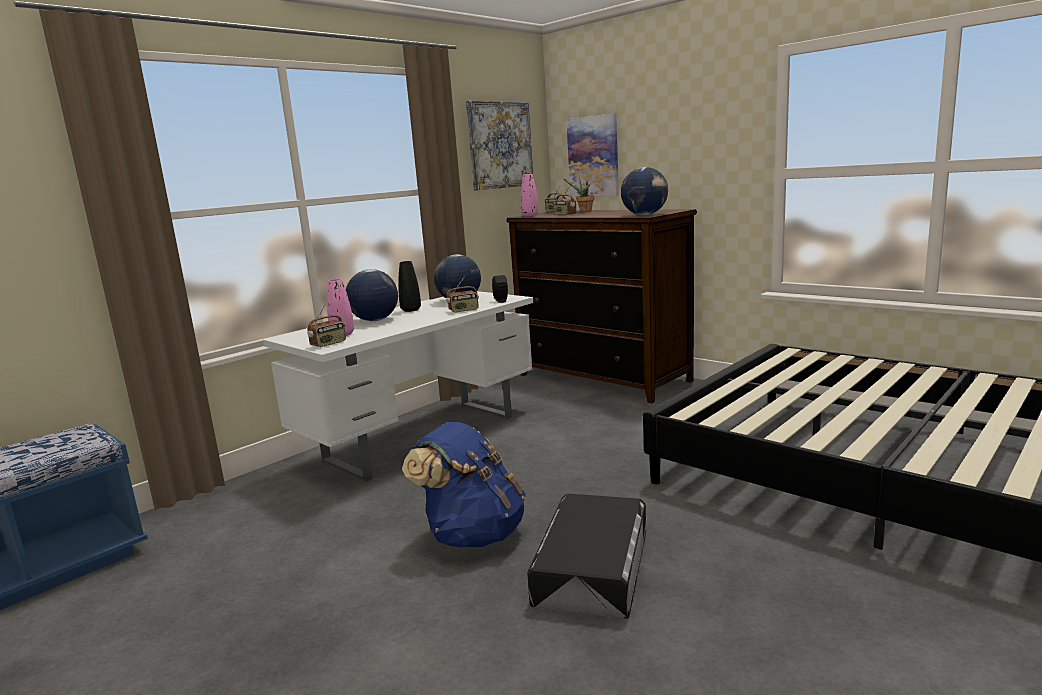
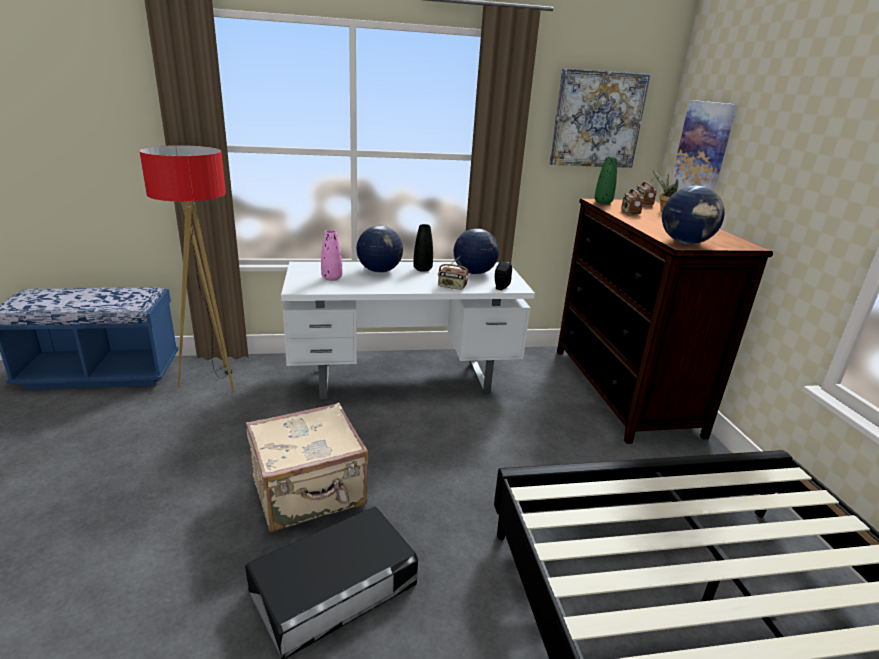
camera: 35 degrees right, 10 degrees up
radio [307,305,346,347] -> none
blue backpack [402,422,526,548] -> beige suitcase [246,402,368,532]
pink vase [521,174,539,217] -> green vase [594,157,617,204]
none -> floor lamp [139,145,235,392]

